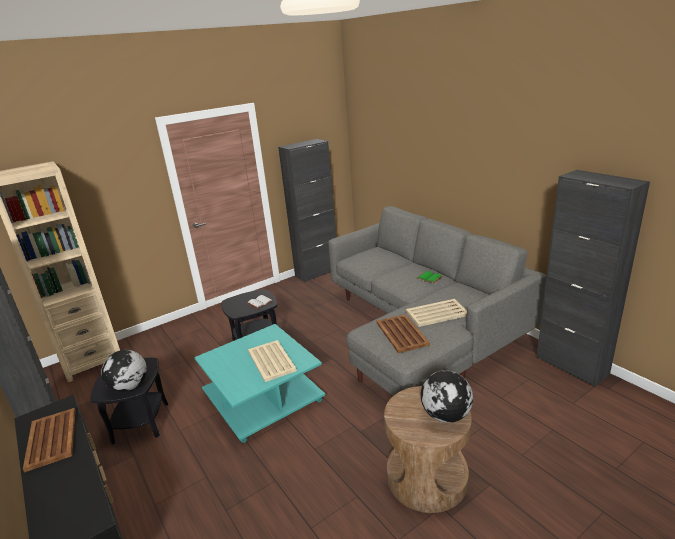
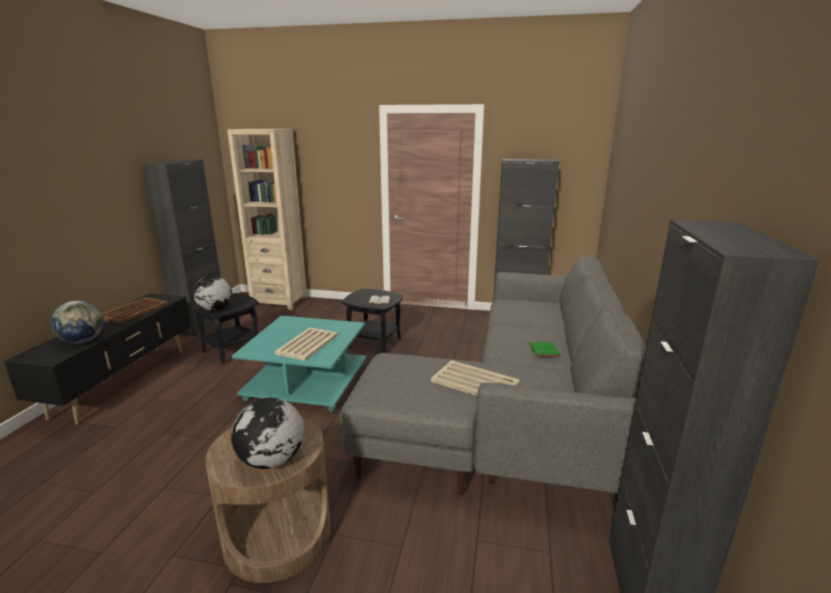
camera: 45 degrees right, 5 degrees down
brown tray [377,314,430,353] -> none
none -> globe [51,301,103,344]

